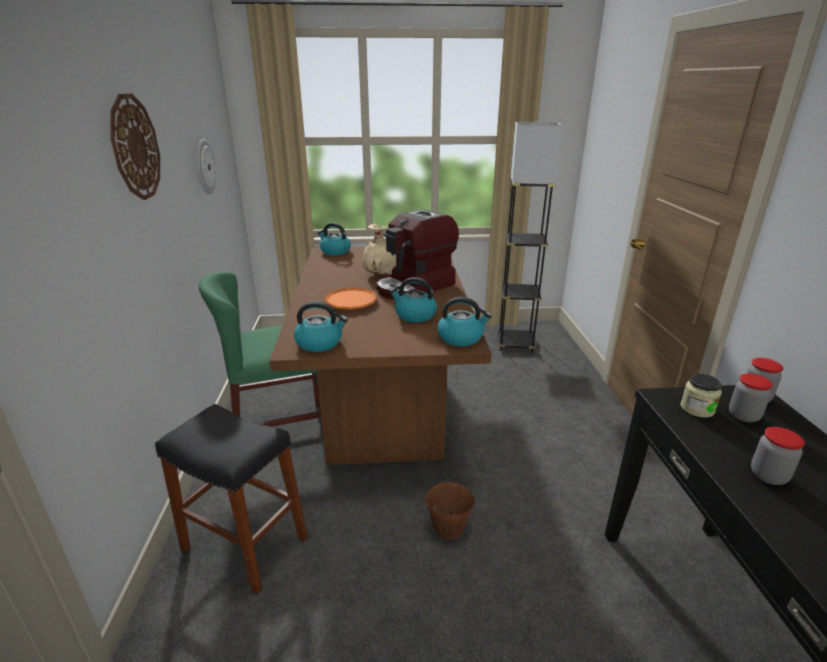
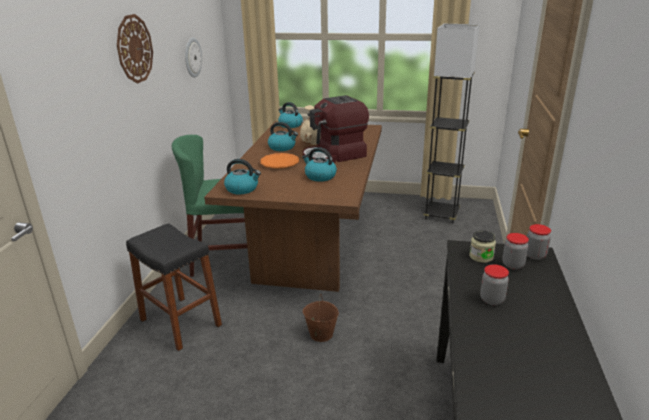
camera: 15 degrees right, 0 degrees up
kettle [437,297,492,346] -> kettle moved to [268,122,298,151]

